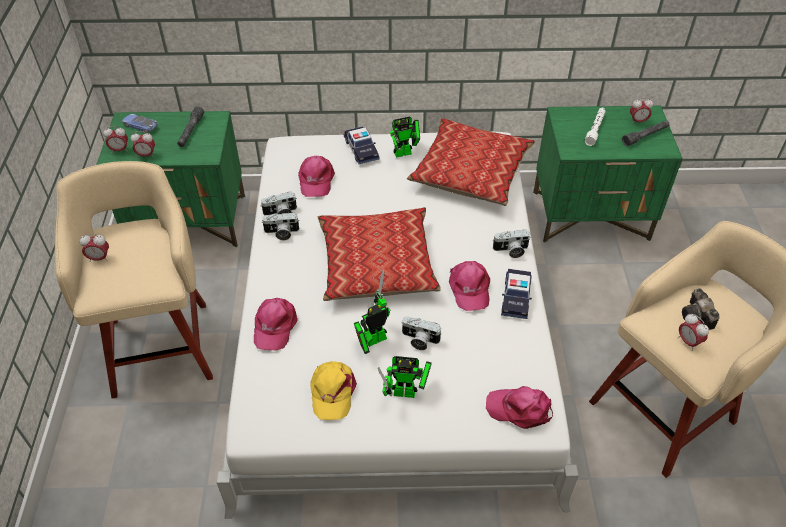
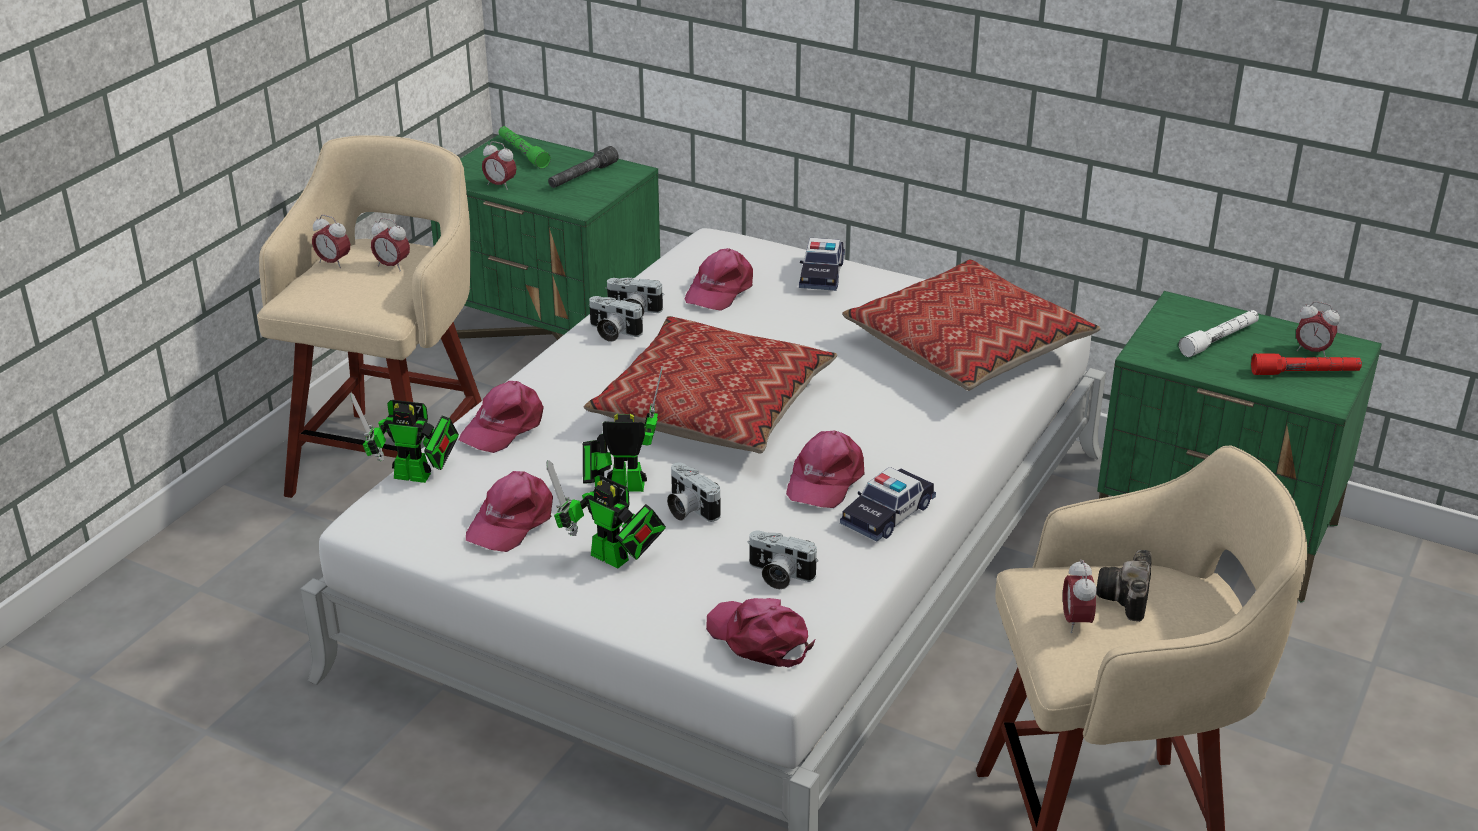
camera: 30 degrees right, 15 degrees down
alarm clock [103,126,128,153] -> alarm clock moved to [371,218,410,272]
toy car [122,114,158,133] -> green flashlight [498,126,551,169]
yellow cap [310,361,357,420] -> pink cap [466,471,553,552]
toy robot [390,117,420,158] -> toy robot moved to [350,393,459,483]
camera [492,230,531,258] -> camera moved to [748,531,818,589]
grey flashlight [622,120,670,146] -> red flashlight [1251,354,1362,375]

